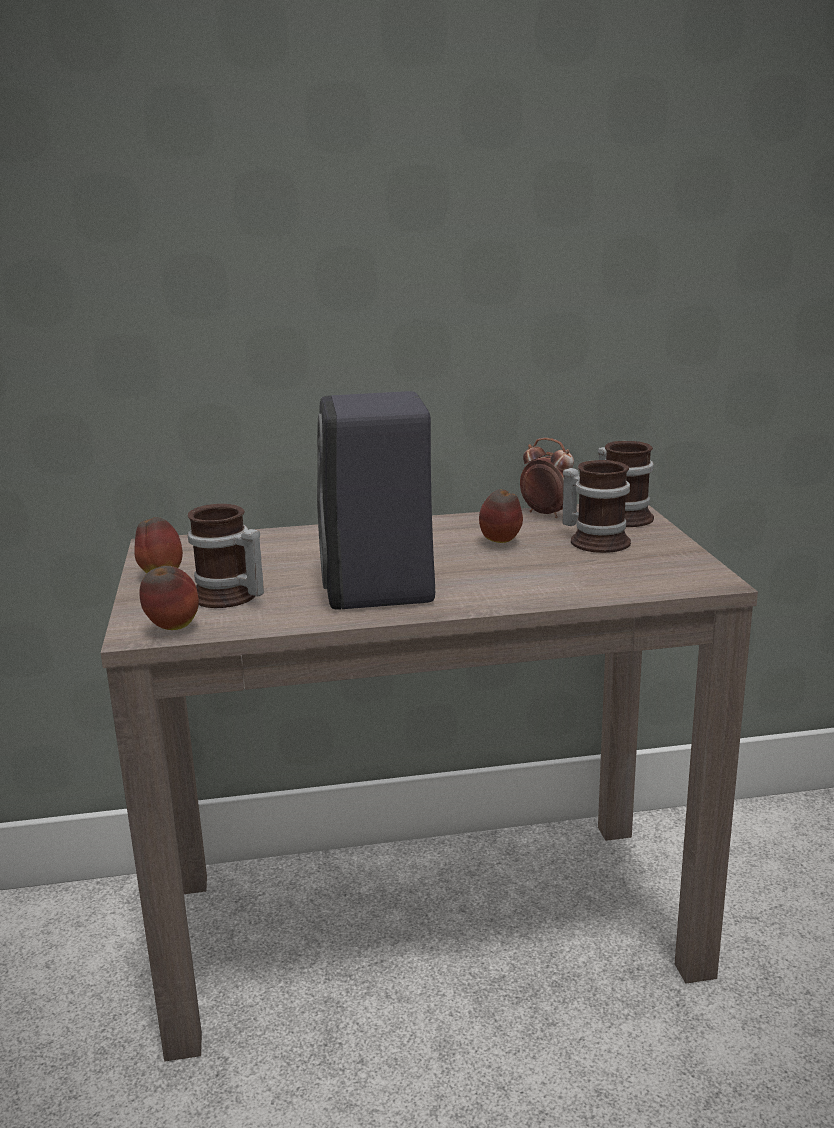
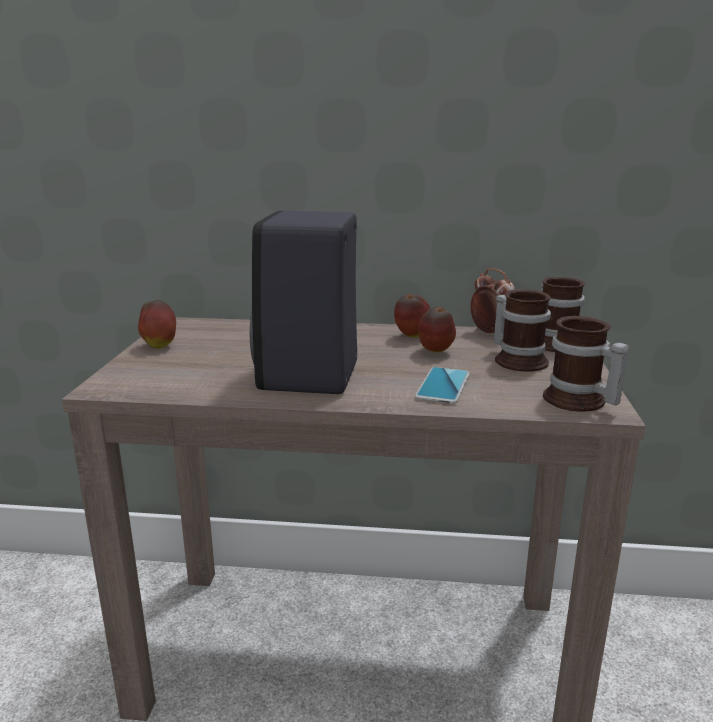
camera: 15 degrees right, 0 degrees up
apple [139,566,199,630] -> apple moved to [394,294,430,337]
mug [188,504,264,608] -> mug moved to [543,316,629,412]
none -> phone [415,367,470,404]

